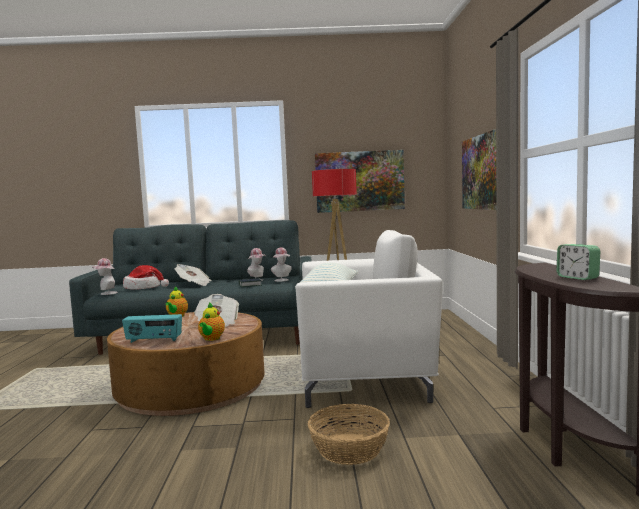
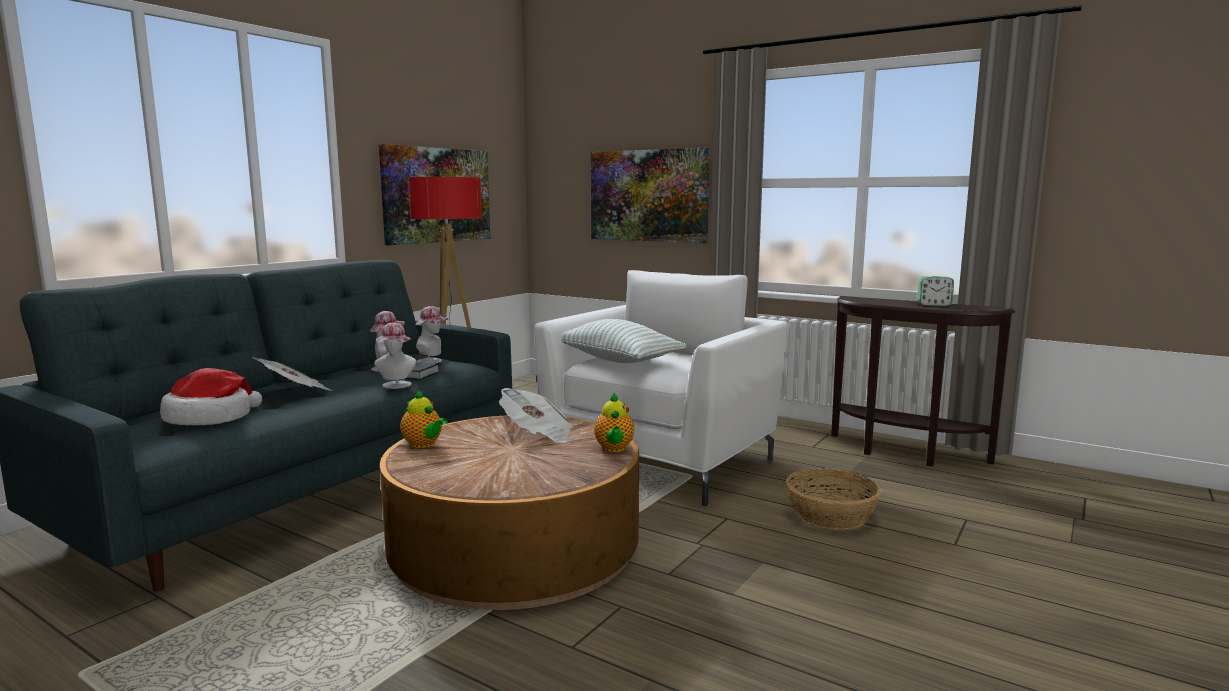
camera: 55 degrees left, 5 degrees up
hat [92,258,118,295] -> hat moved to [374,323,417,389]
radio [122,314,182,343] -> none
teapot [198,302,225,341] -> teapot turned 45 degrees clockwise [594,393,634,452]

